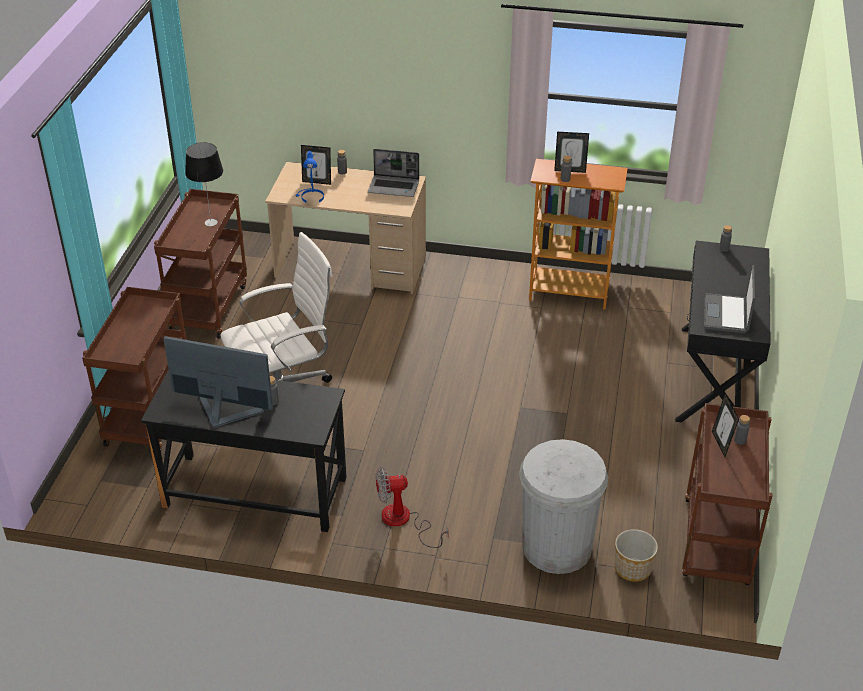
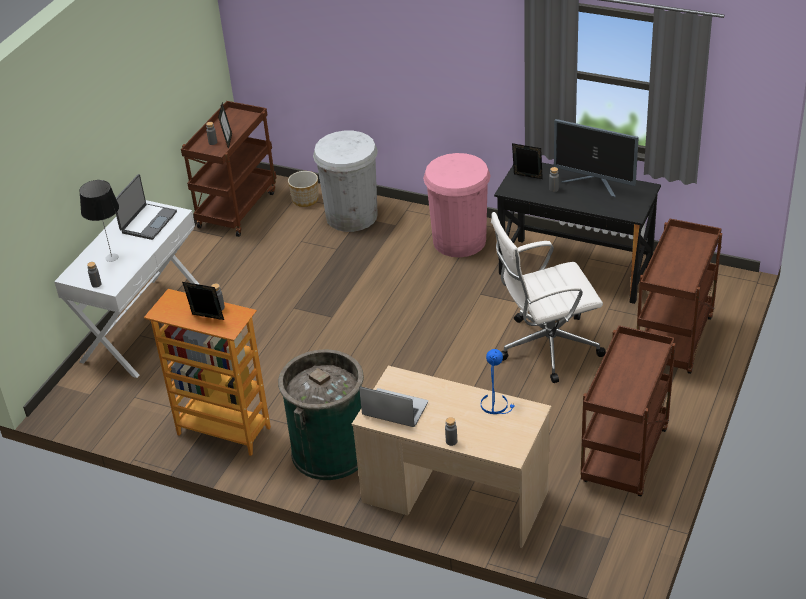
camera: 165 degrees left, 0 degrees up
table lamp [185,142,223,226] -> table lamp moved to [79,180,119,262]
picture frame [301,145,331,185] -> picture frame moved to [512,143,543,179]
fan [376,467,449,548] -> pink trash can [423,153,491,257]
black console table [675,241,771,422] -> white console table [54,200,200,378]
none -> green trash can [278,349,364,480]

